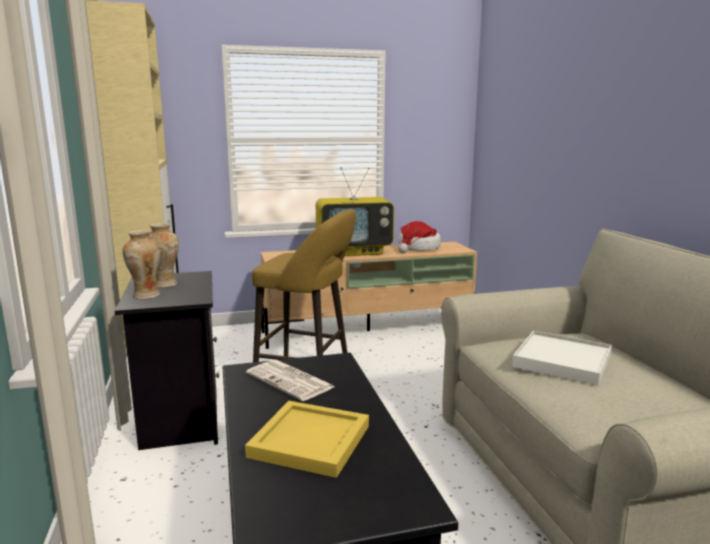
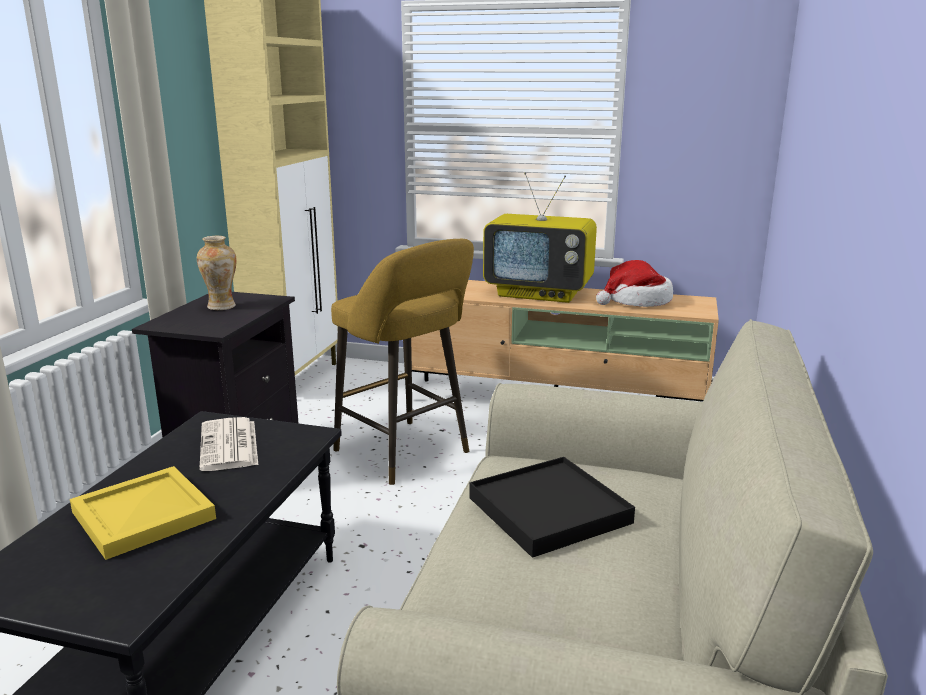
camera: 30 degrees right, 5 degrees up
vase [122,230,160,300] -> none
white tray [512,331,612,386] -> black tray [469,457,635,558]

